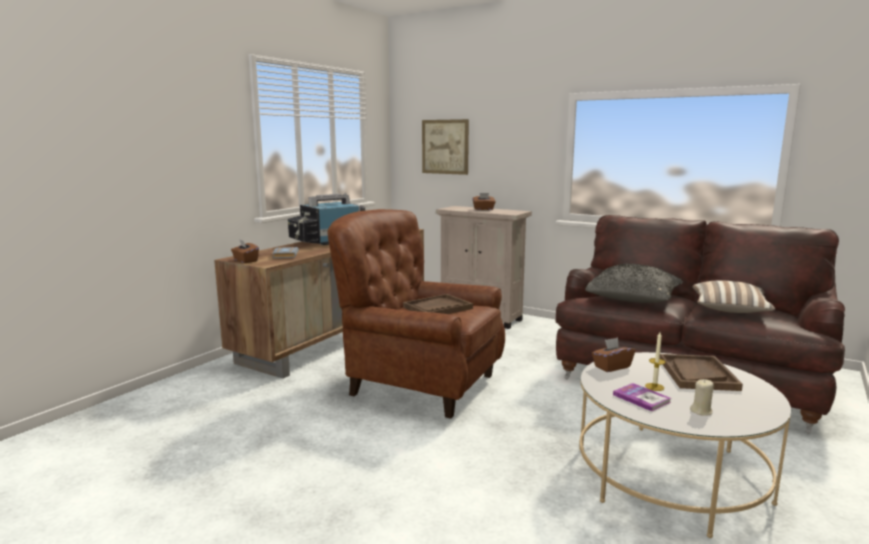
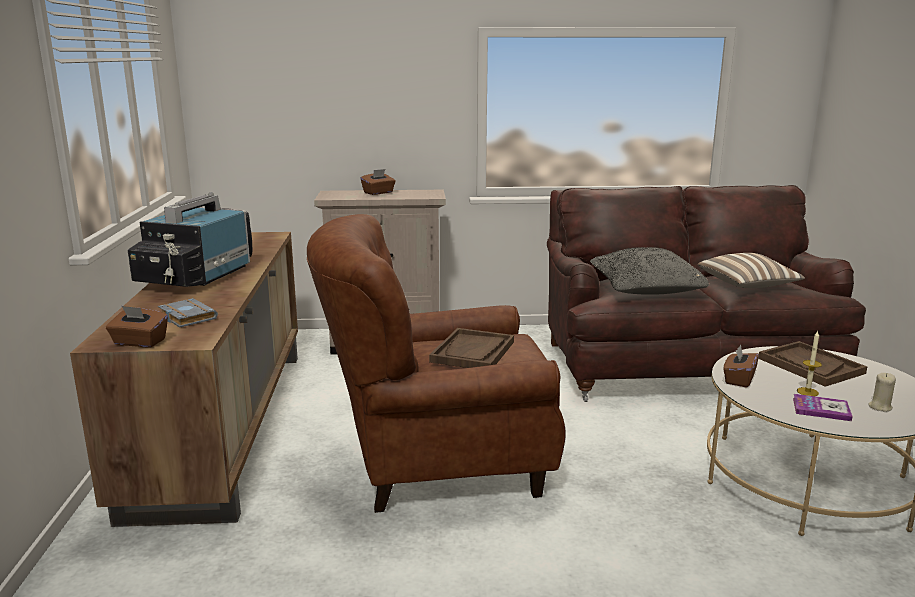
camera: 35 degrees left, 5 degrees up
picture [422,119,469,175] -> none

